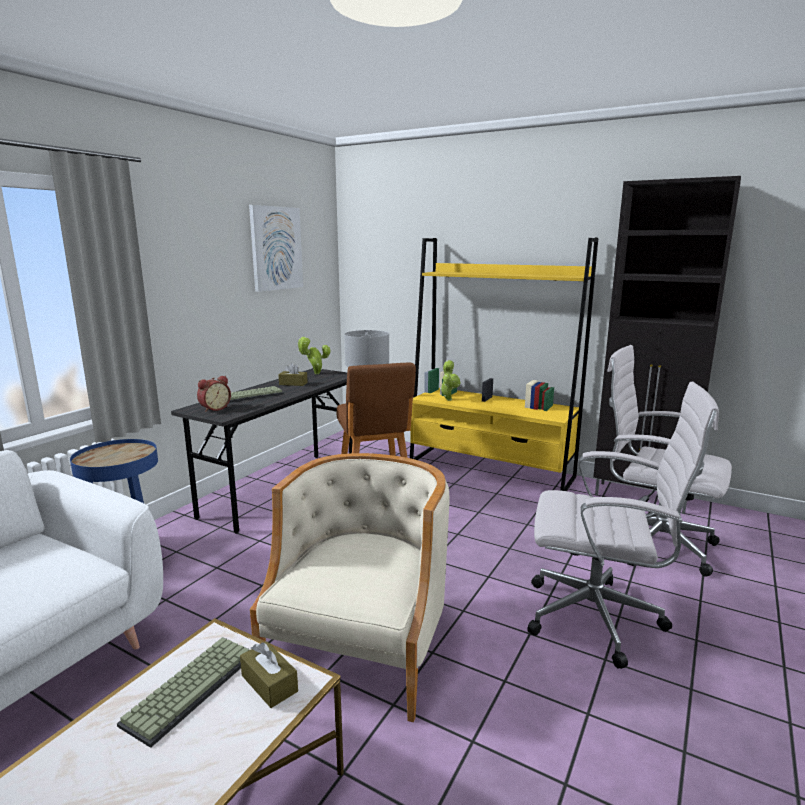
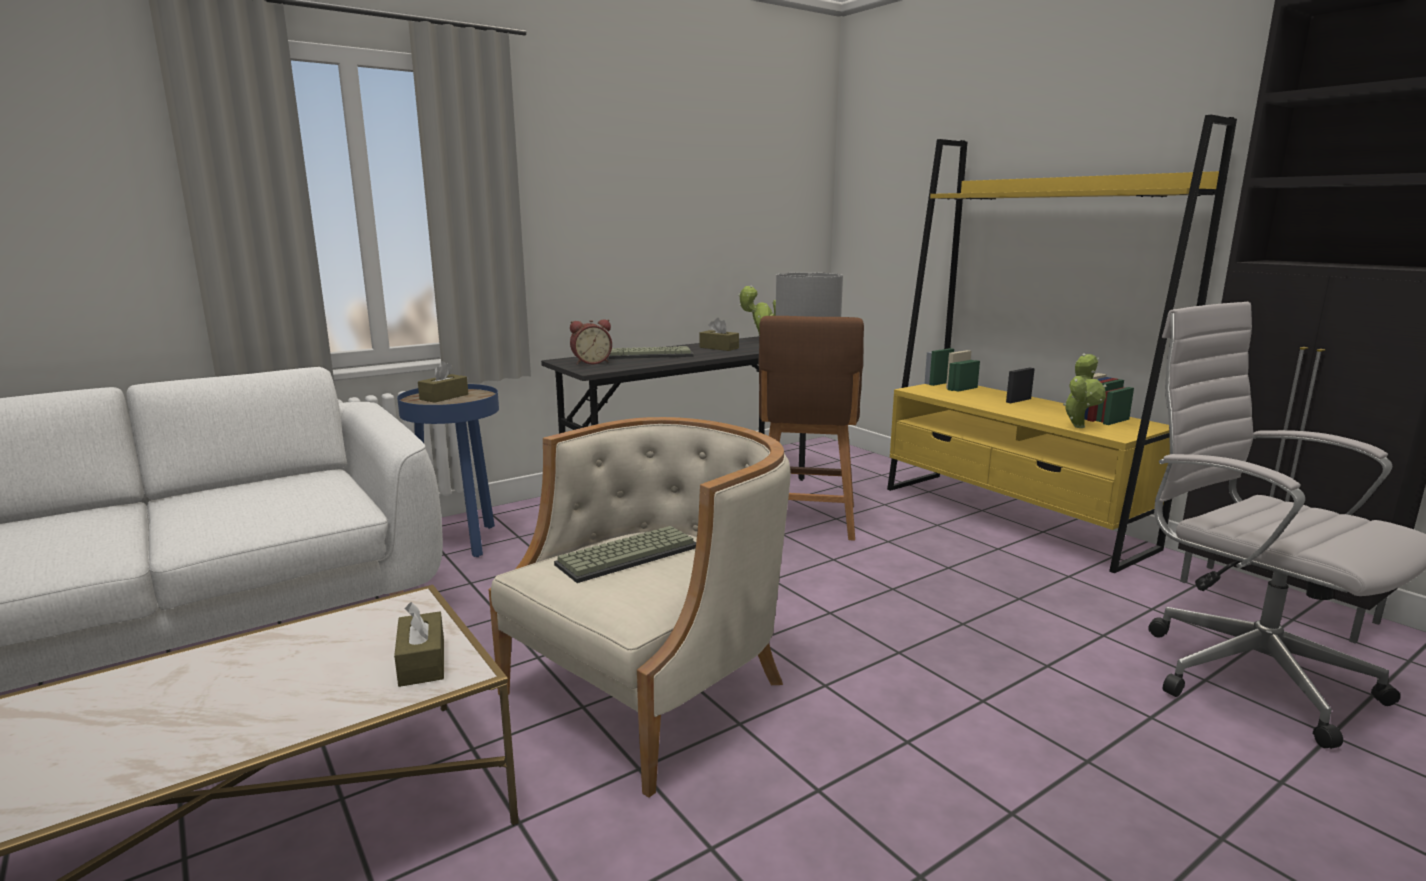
camera: 25 degrees right, 0 degrees up
keyboard [117,637,249,748] -> keyboard moved to [554,526,696,583]
picture [249,205,303,292] -> none
potted plant [440,360,460,401] -> potted plant moved to [1063,354,1107,428]
white office chair [527,382,719,669] -> none
none -> brown tissue box [418,361,468,403]

